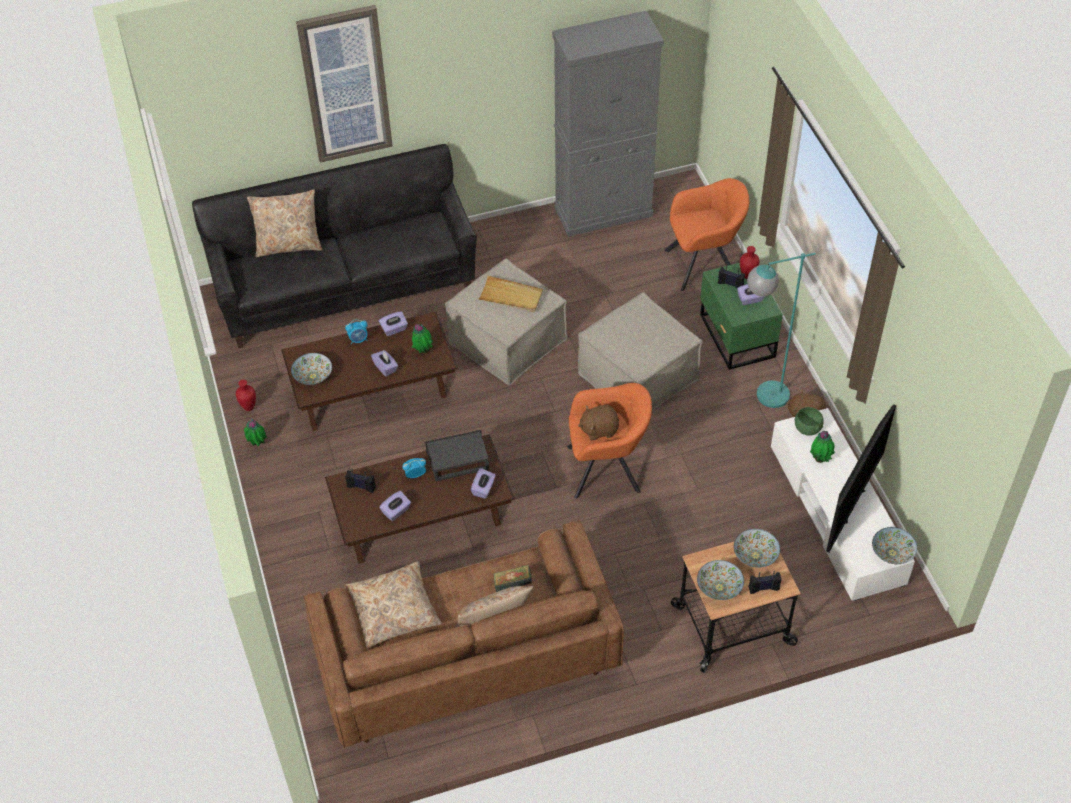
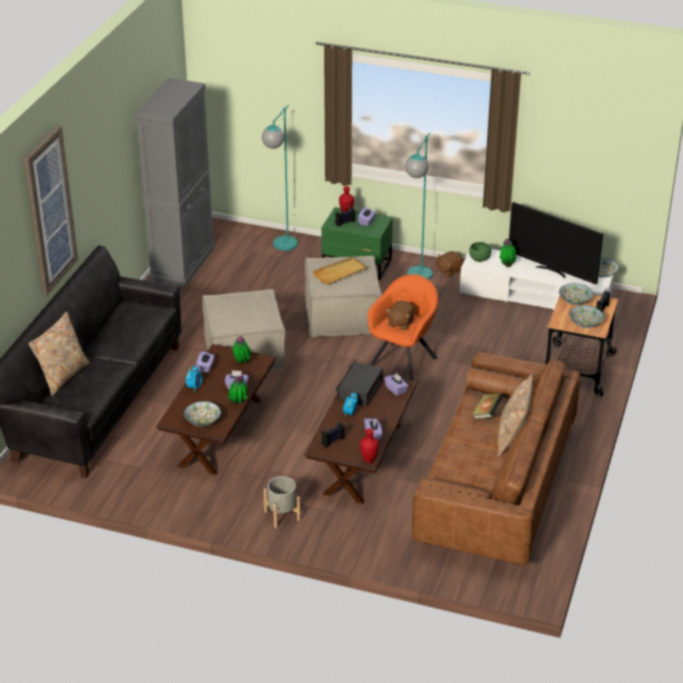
camera: 55 degrees left, 15 degrees down
red vase [236,380,256,411] -> red vase moved to [360,429,379,463]
potted plant [244,418,267,446] -> potted plant moved to [227,376,248,404]
beige pillow [344,561,442,649] -> none
beige tray [478,275,543,312] -> beige tray moved to [313,257,366,285]
orange armchair [664,178,749,291] -> turquoise floor lamp [262,105,298,251]
television [826,404,896,552] -> television turned 150 degrees clockwise [509,202,603,284]
none -> grey planter [264,476,300,528]

